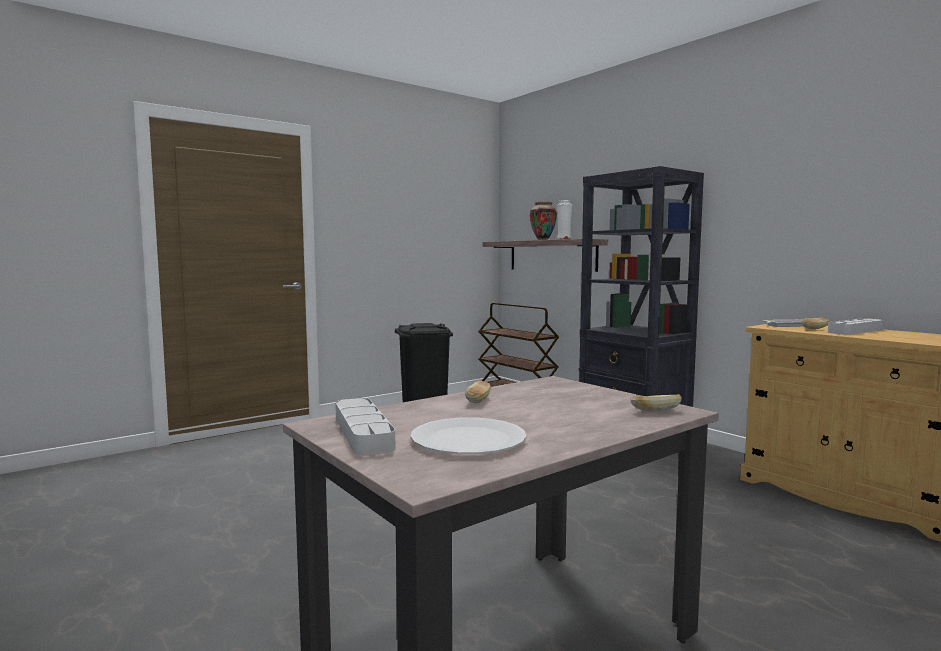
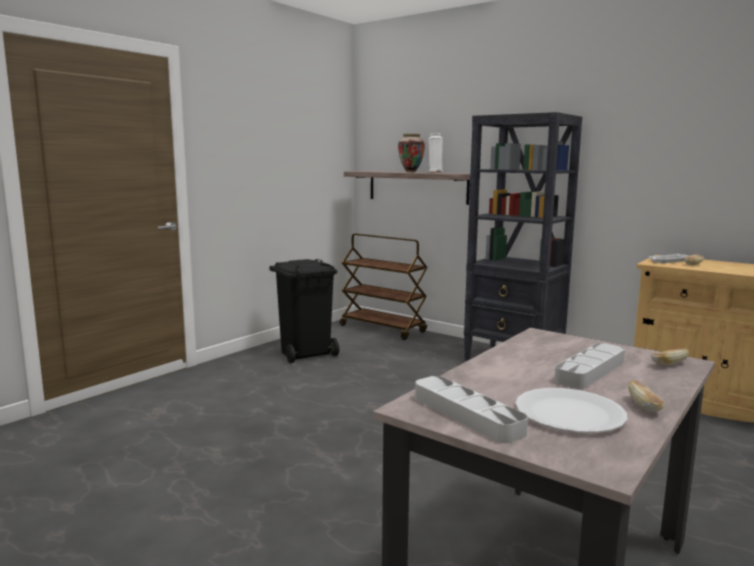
camera: 15 degrees left, 5 degrees up
bread [465,381,491,403] -> bread moved to [629,380,664,412]
grey tray [828,318,883,335] -> grey tray moved to [554,343,625,389]

